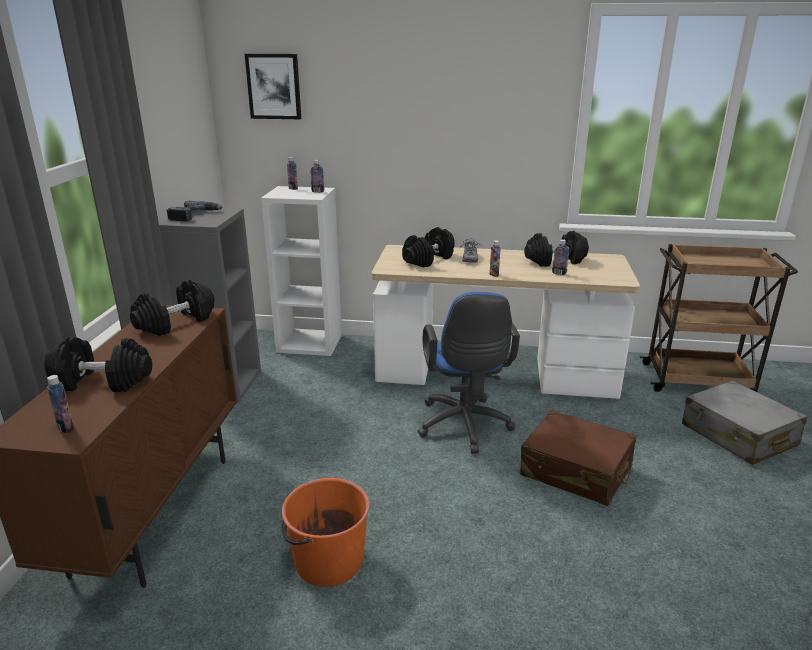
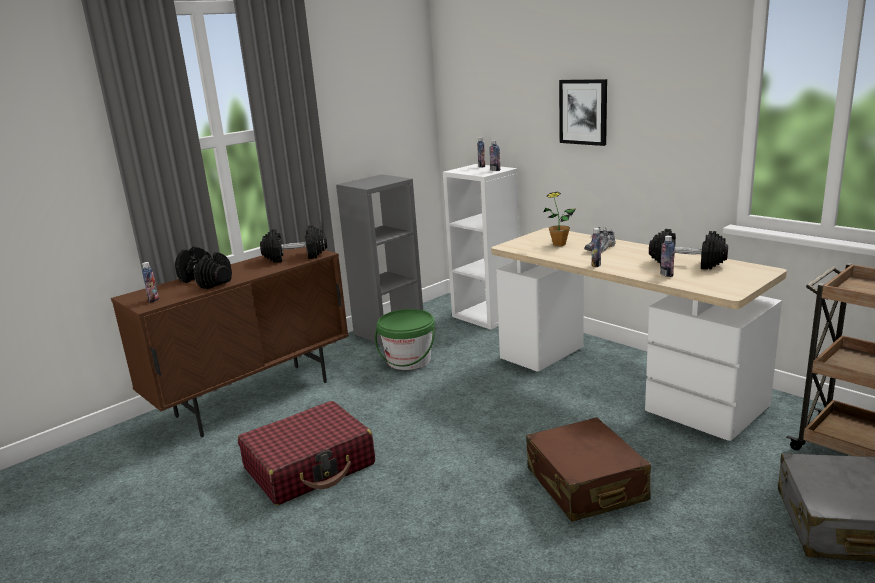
camera: 40 degrees right, 5 degrees down
power drill [167,201,223,222] -> none
picture [245,54,301,119] -> picture moved to [559,79,607,146]
orange bucket [281,478,370,587] -> red suitcase [238,401,375,505]
black dumbbell [402,227,455,268] -> potted plant [543,192,575,246]
blue office chair [417,292,520,454] -> none
none -> green bucket [375,309,435,370]

